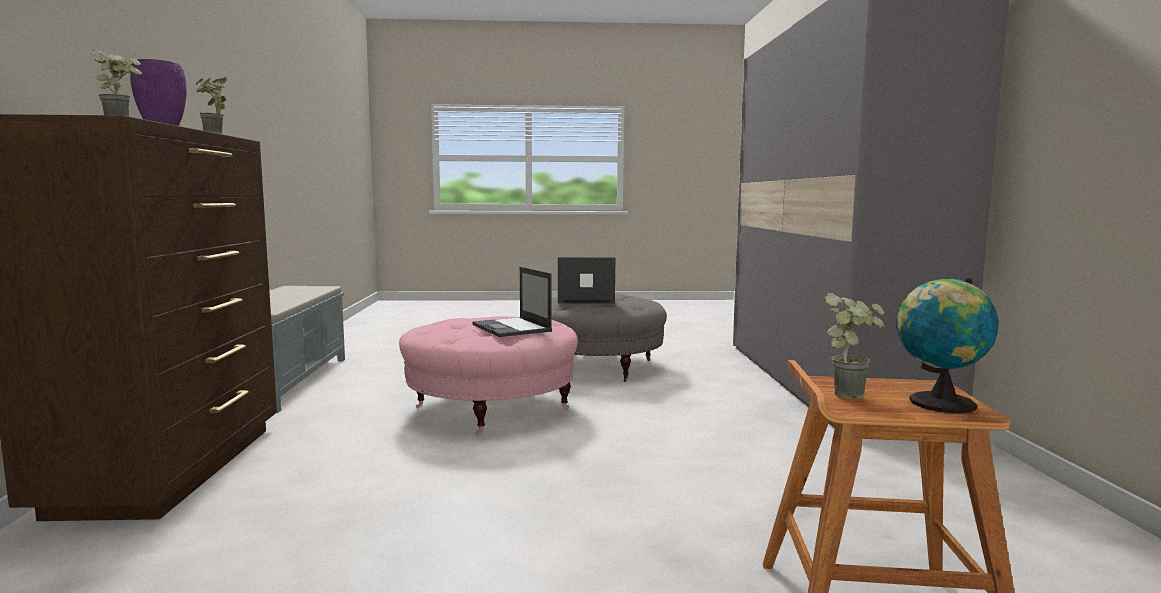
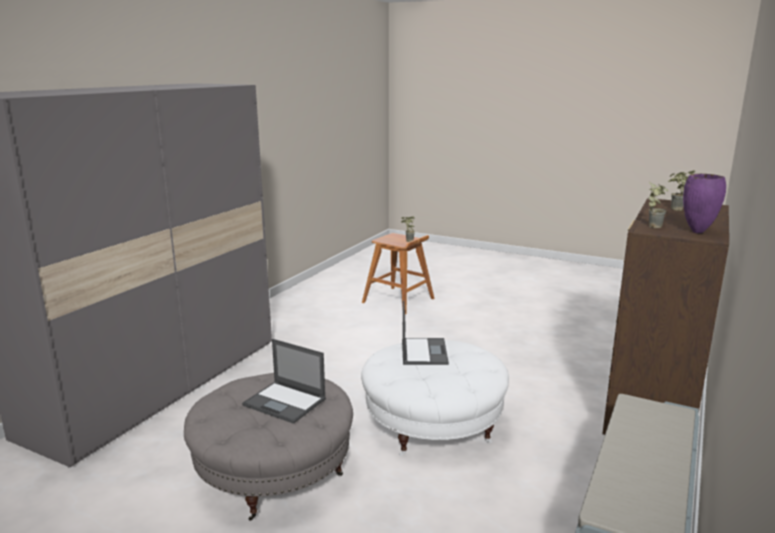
camera: 150 degrees left, 10 degrees up
pink ottoman [399,316,578,435] -> white ottoman [361,340,509,456]
globe [896,278,999,414] -> none

